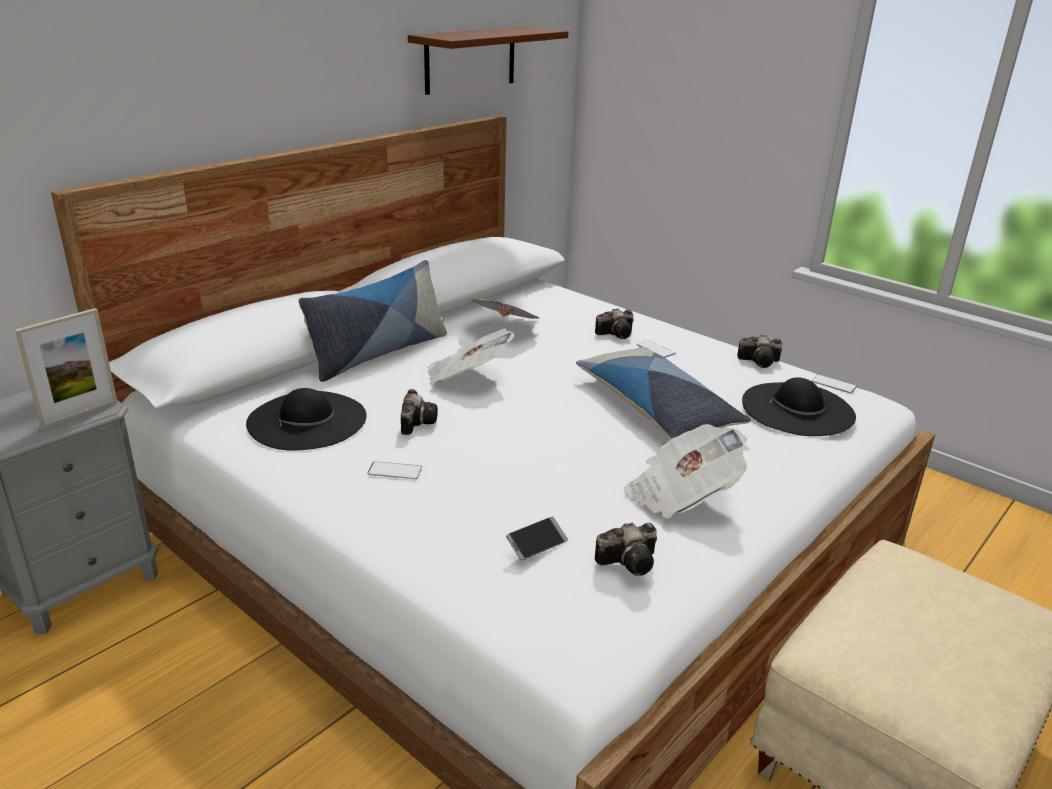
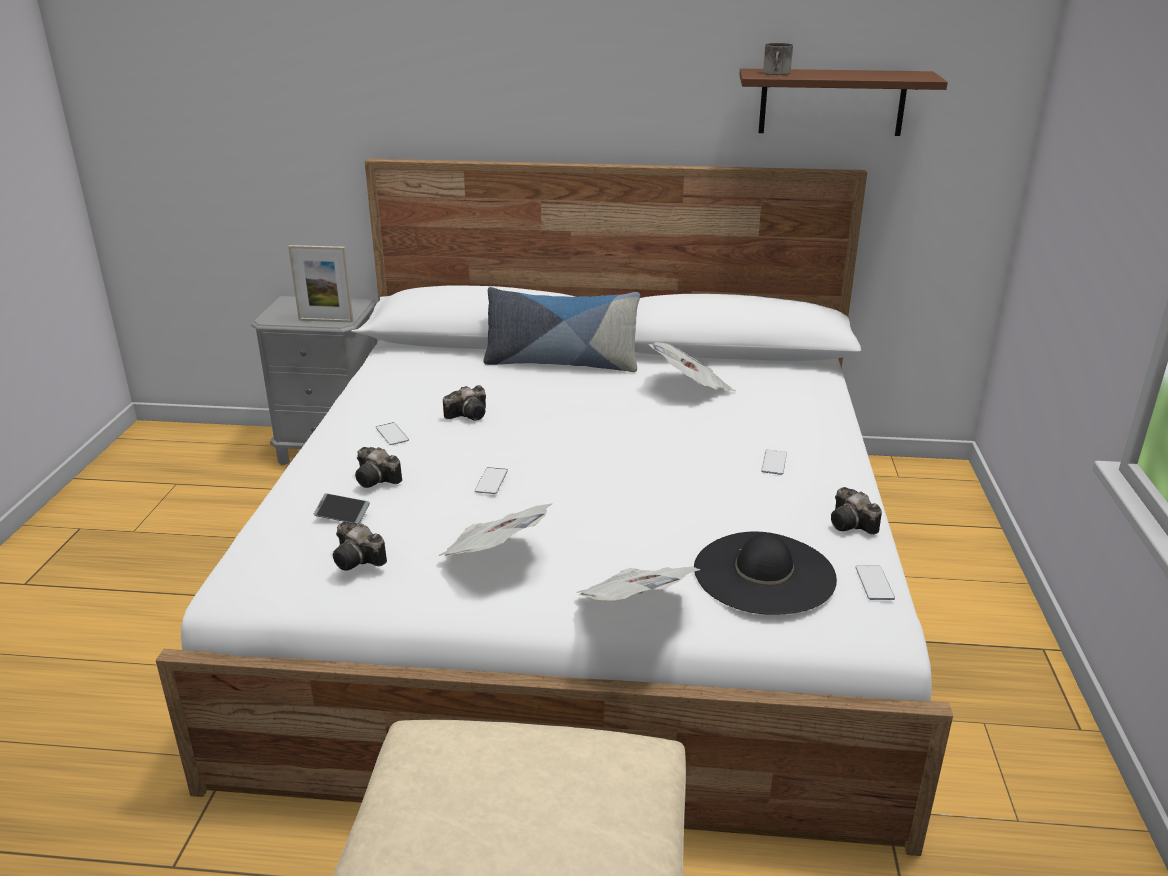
camera: 55 degrees right, 0 degrees up
black hat [246,388,367,451] -> none
newspaper [428,329,514,384] -> newspaper moved to [576,567,701,601]
pillow [576,347,751,439] -> none
camera [595,309,634,339] -> camera moved to [355,447,402,488]
none -> phone [475,467,508,494]
none -> mug [763,43,793,75]

